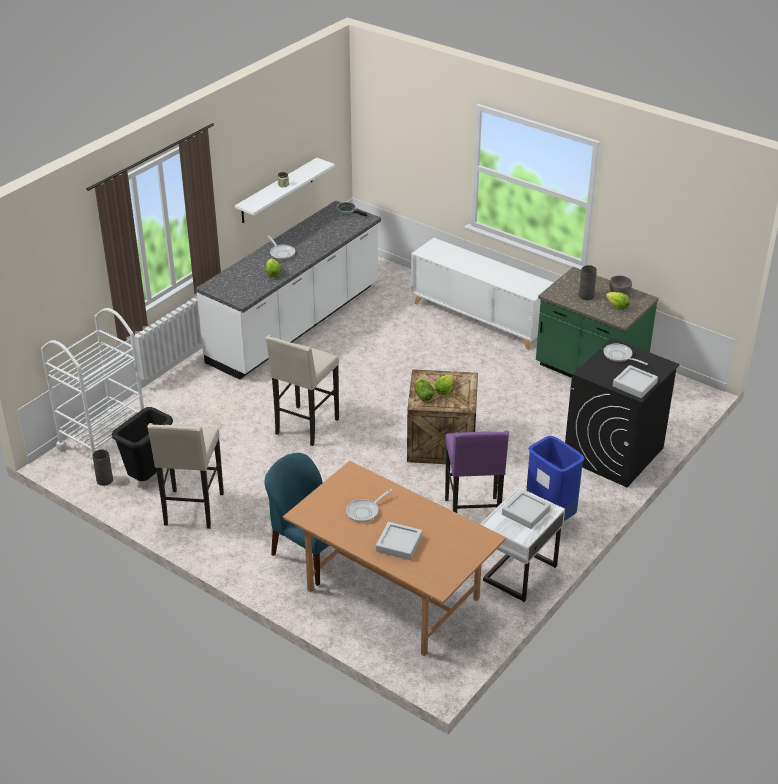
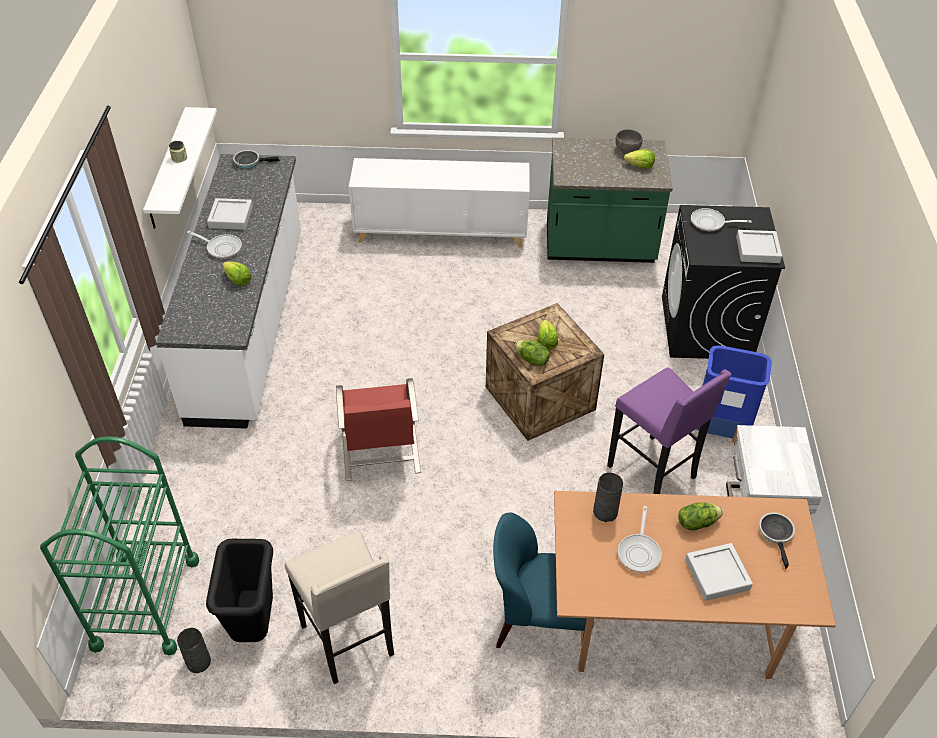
camera: 35 degrees left, 10 degrees up
white cart [41,308,144,470] -> green cart [40,436,199,655]
beige stool [266,335,339,446] -> red chair [336,378,421,481]
grey tray [502,490,551,529] -> grey tray moved to [207,198,253,230]
grey vase [579,265,597,300] -> grey vase moved to [593,473,623,522]
none -> lettuce [679,503,723,530]
none -> frying pan [759,512,795,569]

